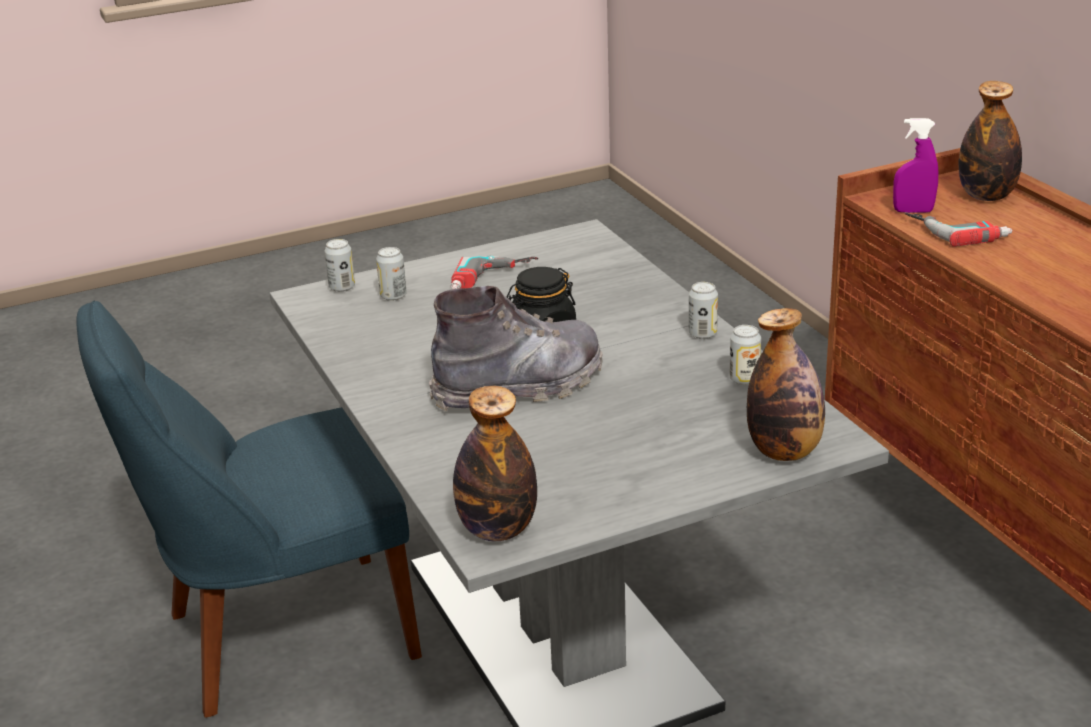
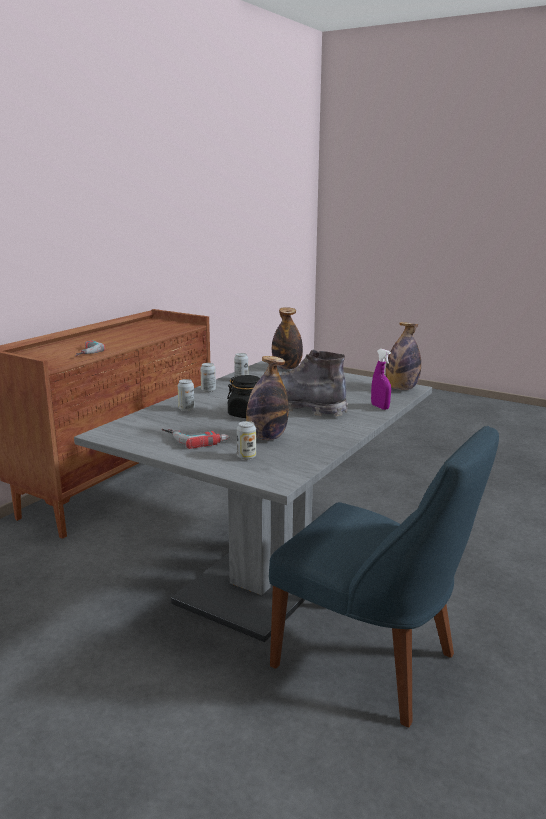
camera: 125 degrees left, 10 degrees down
can [325,239,355,292] -> can moved to [178,379,195,411]
purple spray bottle [893,118,938,213] -> purple spray bottle moved to [371,349,391,410]
bottle [958,81,1022,201] -> bottle moved to [246,356,289,440]

